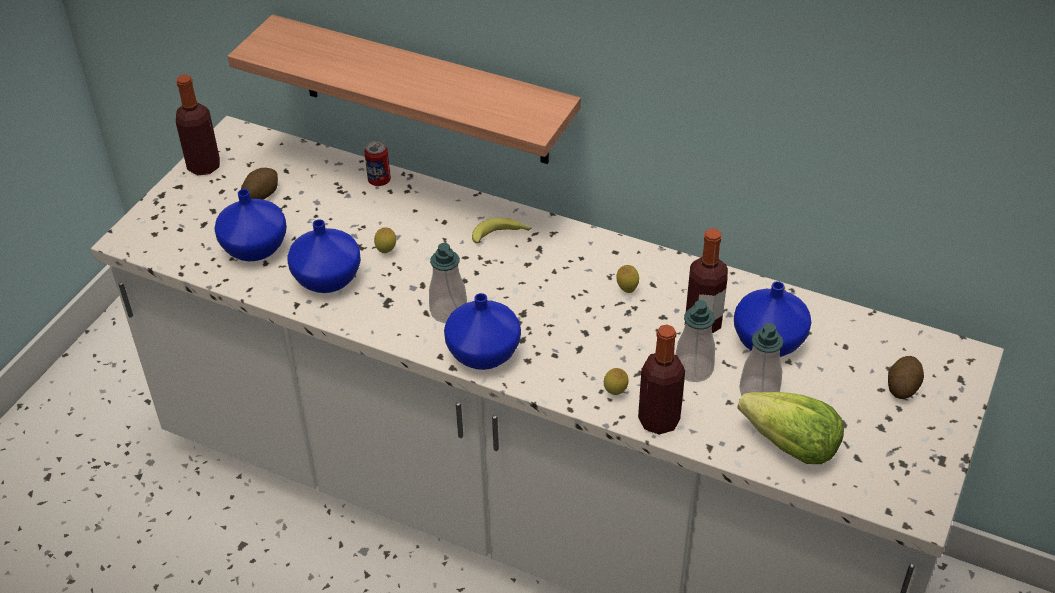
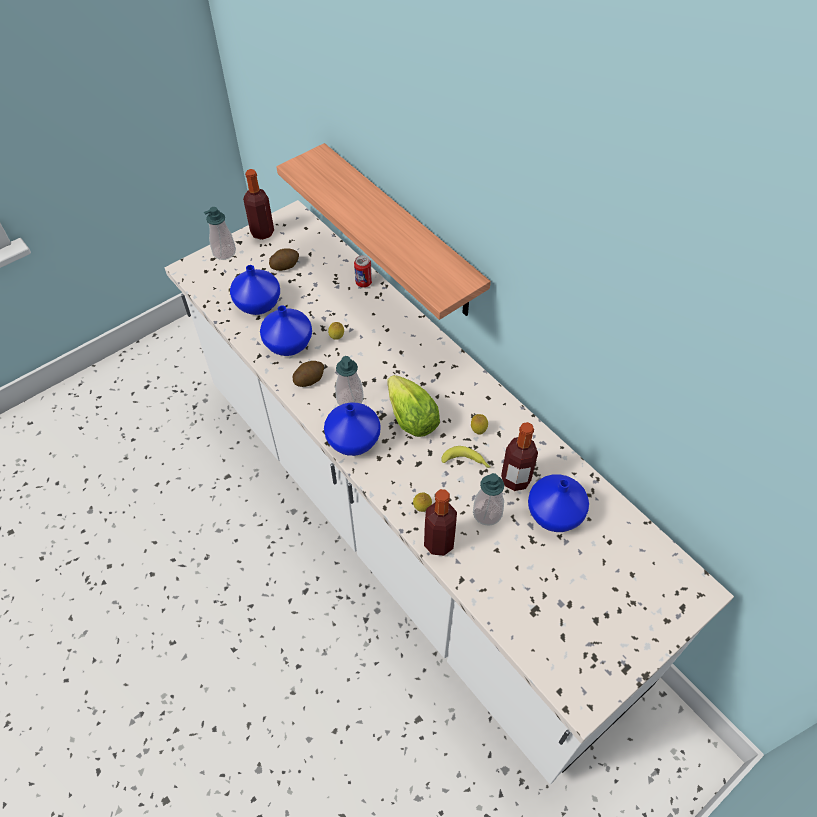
camera: 25 degrees right, 10 degrees up
banana [472,218,532,243] -> banana moved to [441,446,490,468]
lettuce [737,392,844,464] -> lettuce moved to [387,375,440,437]
soap dispenser [739,323,783,395] -> soap dispenser moved to [204,207,236,260]
potato [888,356,924,399] -> potato moved to [293,361,324,387]

